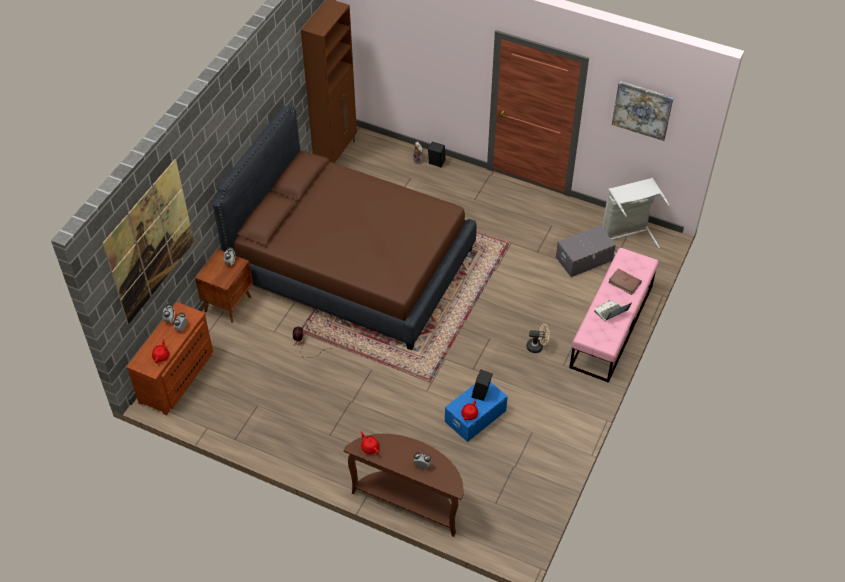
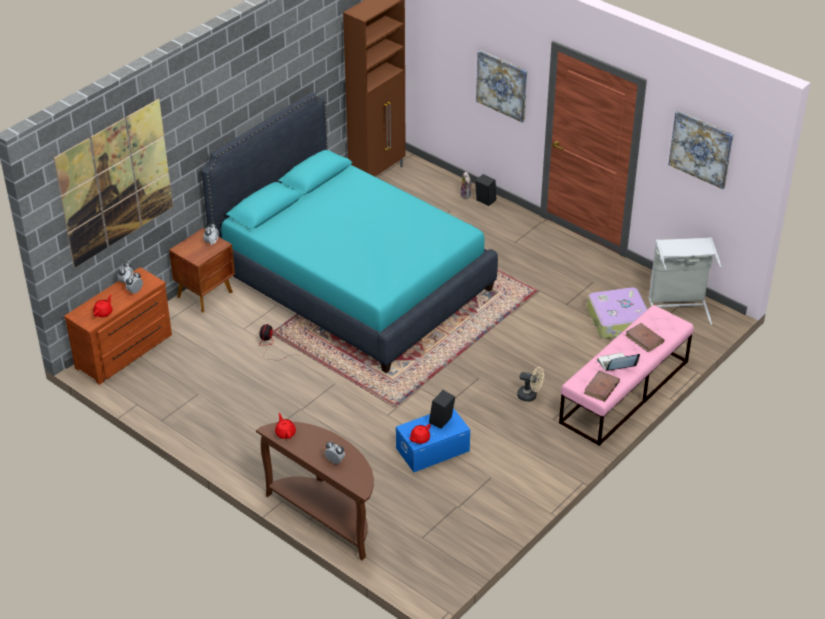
camera: 15 degrees right, 10 degrees down
brown bed [213,106,477,350] -> turquoise bed [201,92,498,373]
grey storage box [556,225,616,277] -> suitcase [587,287,648,339]
none -> picture [476,50,527,123]
none -> brown book [583,371,620,402]

